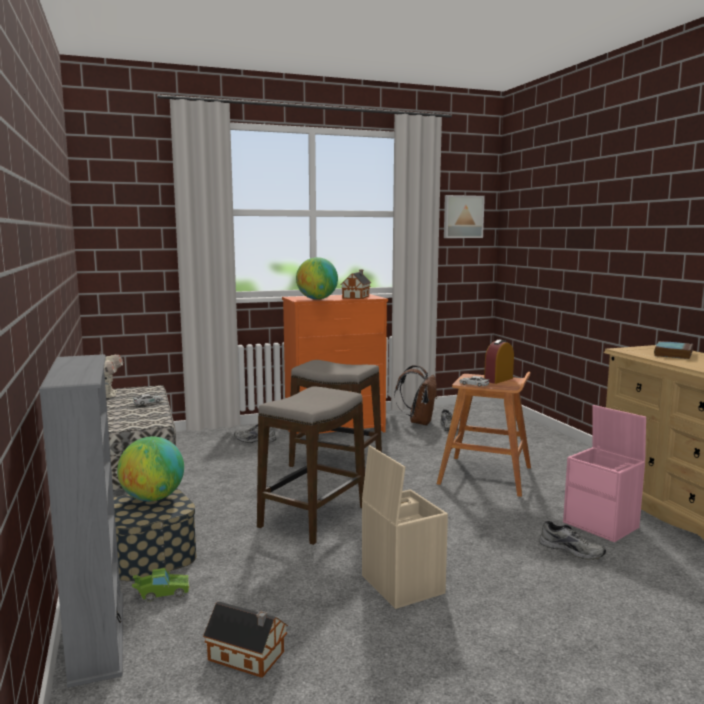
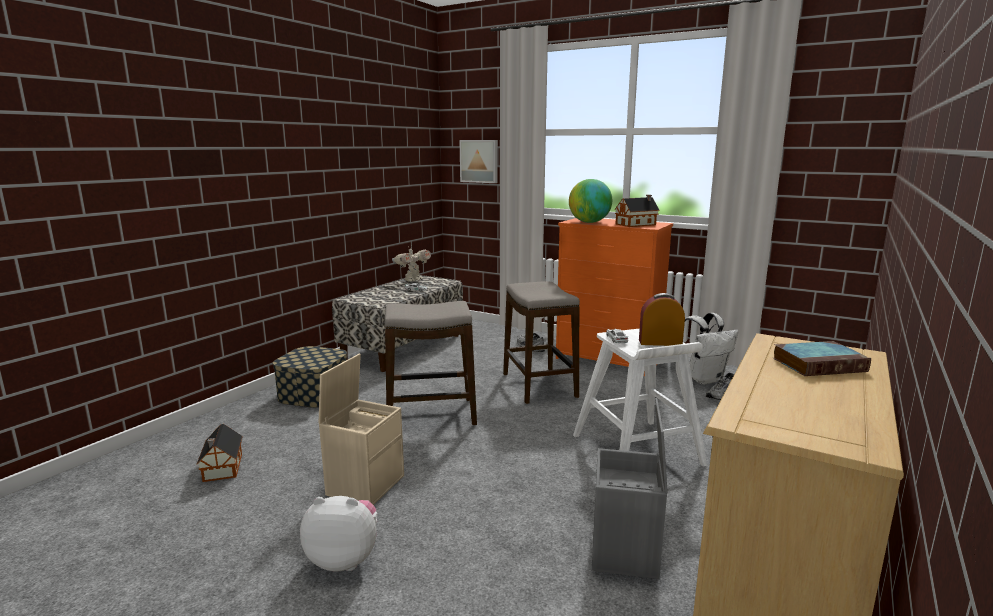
camera: 50 degrees right, 5 degrees up
grey bookcase [39,354,123,688] -> none
globe [117,437,184,501] -> none
green toy car [132,568,189,602] -> none
brown backpack [394,365,437,425] -> white backpack [685,313,738,385]
brown stool [437,372,531,497] -> white stool [573,328,707,466]
picture [444,195,485,238] -> picture moved to [460,140,498,183]
grey shoe [539,521,606,560] -> none
pink storage box [563,405,646,542] -> grey storage box [592,398,668,579]
none -> plush toy [300,496,377,572]

